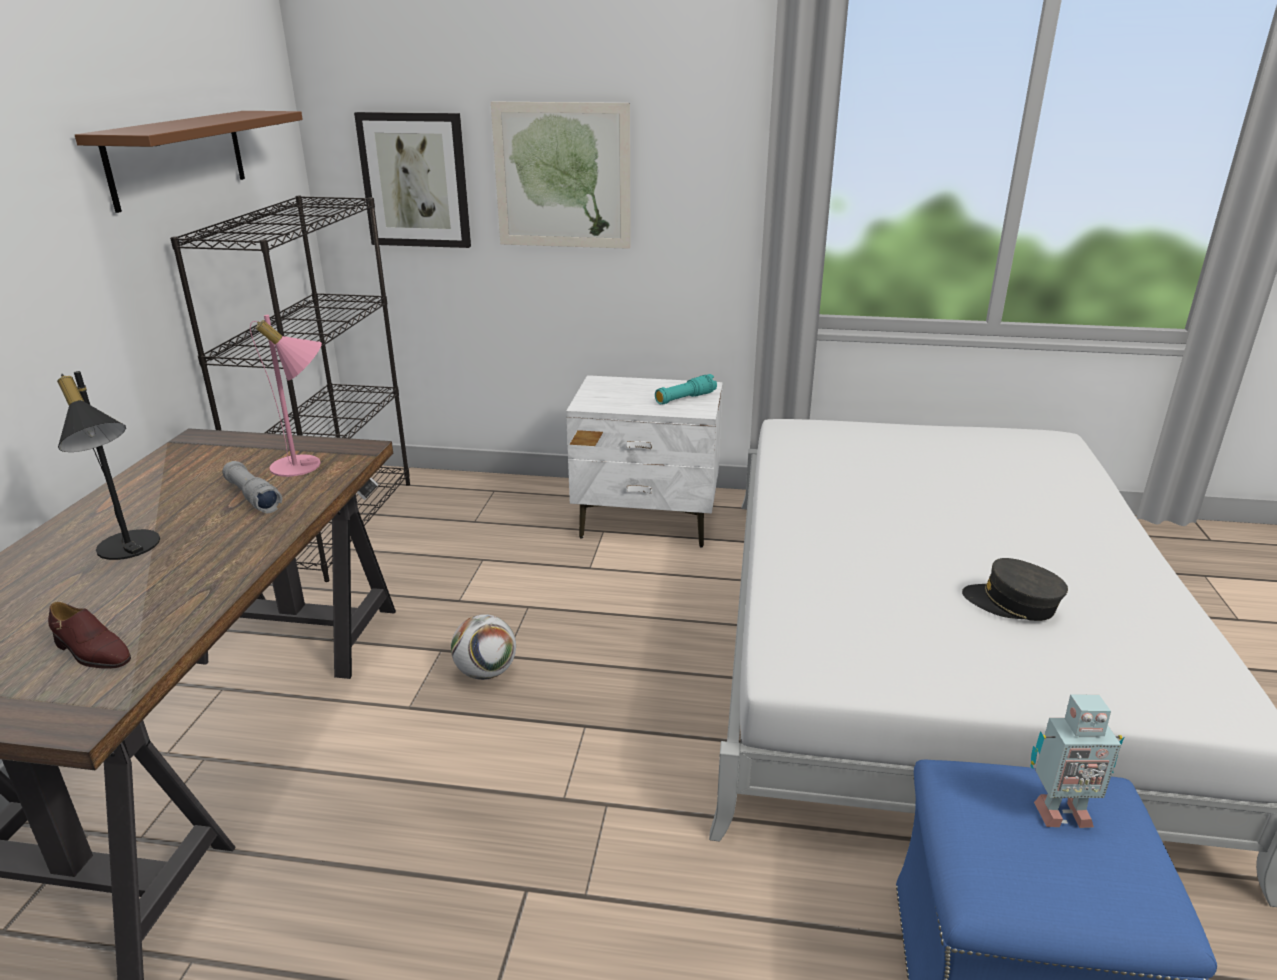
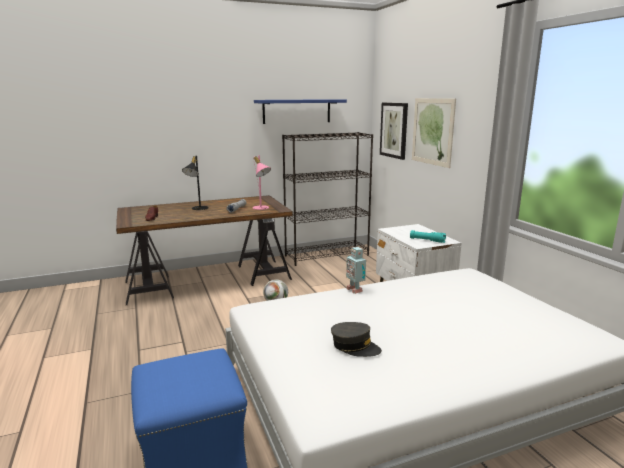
camera: 60 degrees right, 10 degrees down
brown shelf [75,111,303,213] -> blue shelf [254,99,347,124]
grey cap [962,558,1068,621] -> grey cap turned 120 degrees clockwise [331,322,382,357]
toy robot [1030,694,1124,828] -> toy robot moved to [346,247,366,294]

